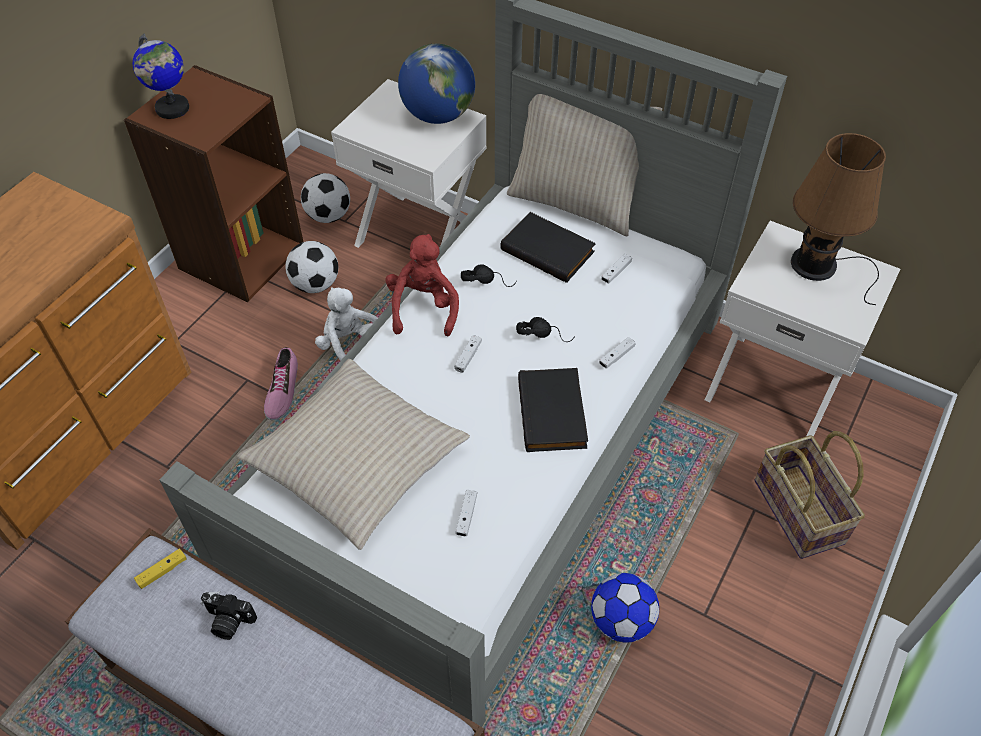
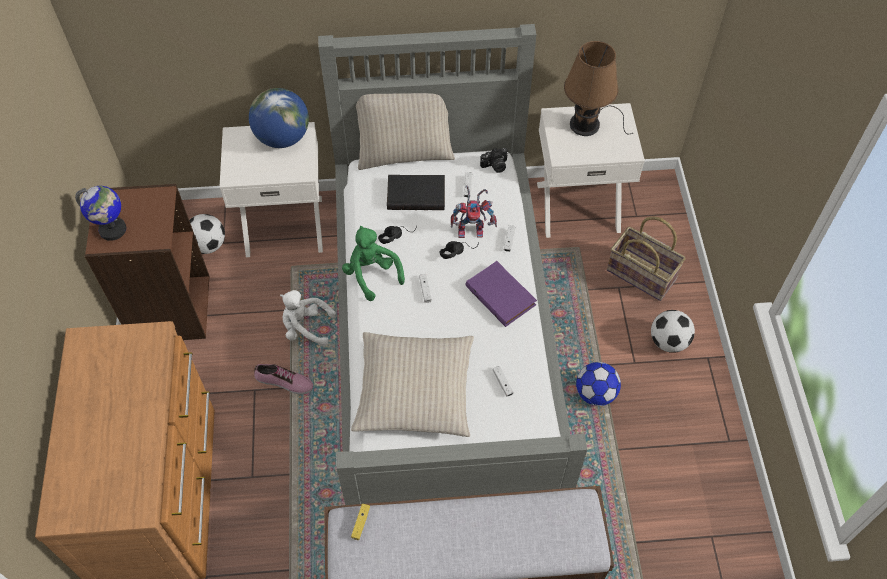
camera: 35 degrees left, 5 degrees up
camera [200,591,257,640] -> camera moved to [480,148,508,173]
shoe [264,347,298,420] -> shoe turned 45 degrees counterclockwise [254,364,313,394]
football [285,241,338,293] -> football moved to [651,310,695,353]
red plush toy [385,234,459,336] -> green plush toy [342,226,405,301]
black book [518,368,588,452] -> purple book [466,261,537,327]
none -> toy robot [451,186,497,238]

